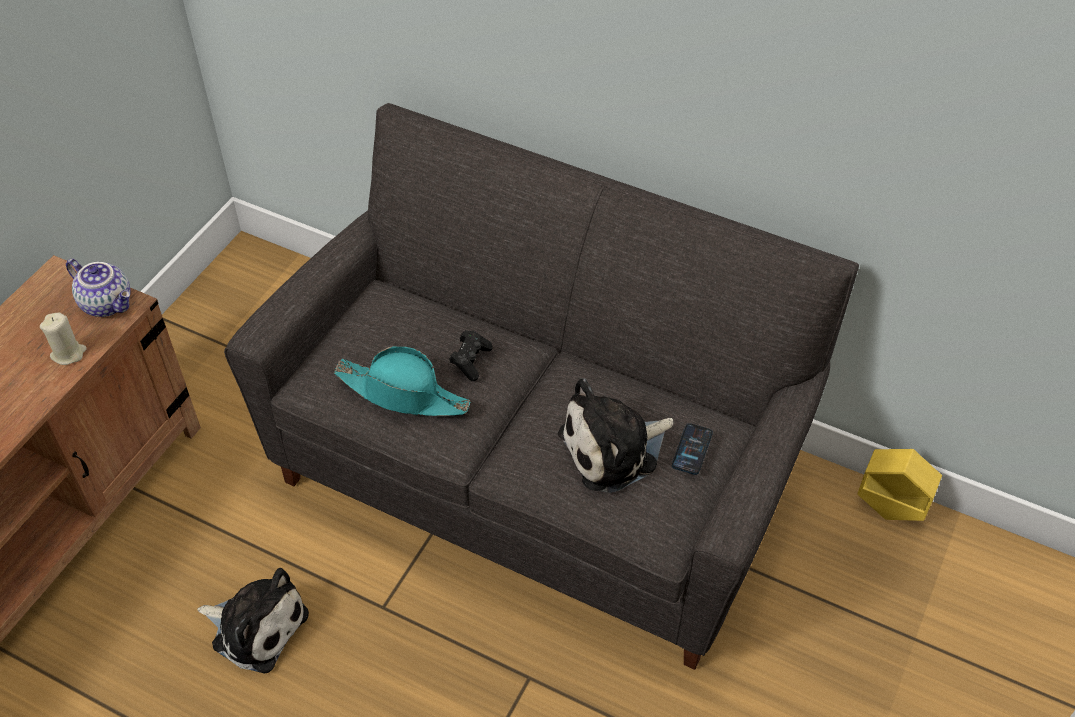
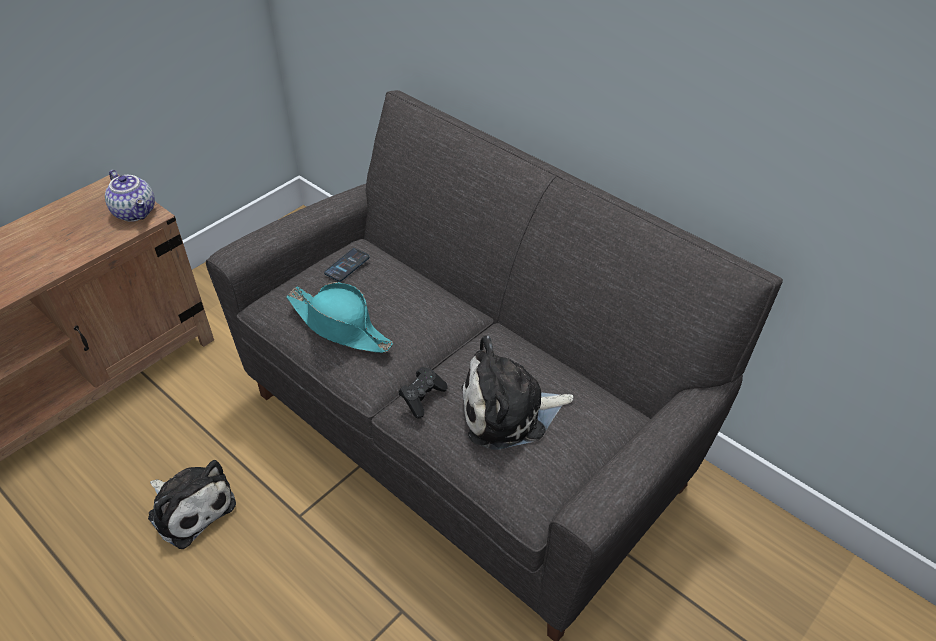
camera: 15 degrees right, 5 degrees down
beige candle [40,313,87,365] -> none
black game controller [449,330,493,381] -> black game controller moved to [399,367,448,418]
phone [672,423,713,475] -> phone moved to [324,248,370,282]
yellow planter [857,449,942,521] -> none

